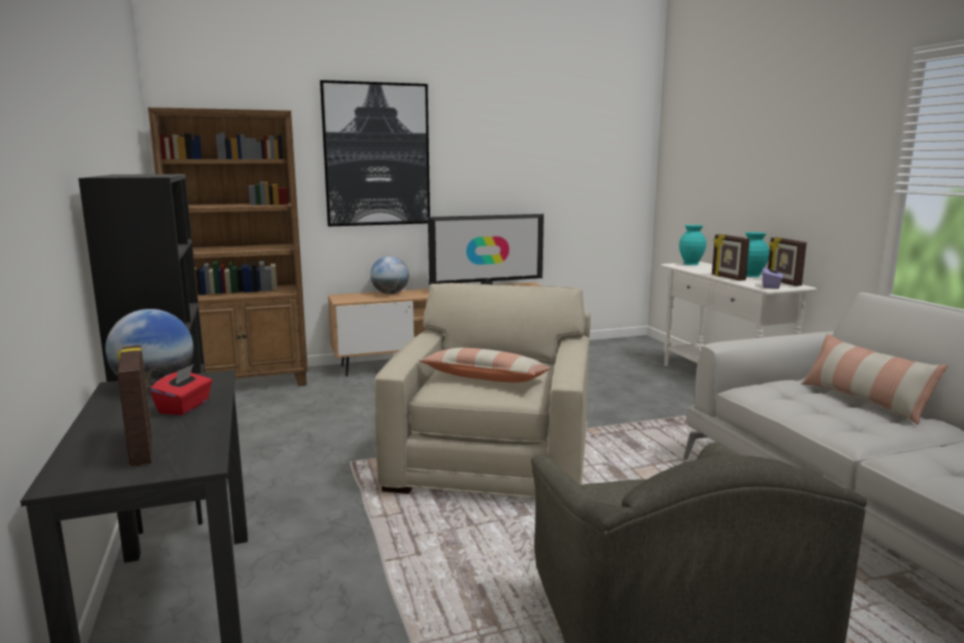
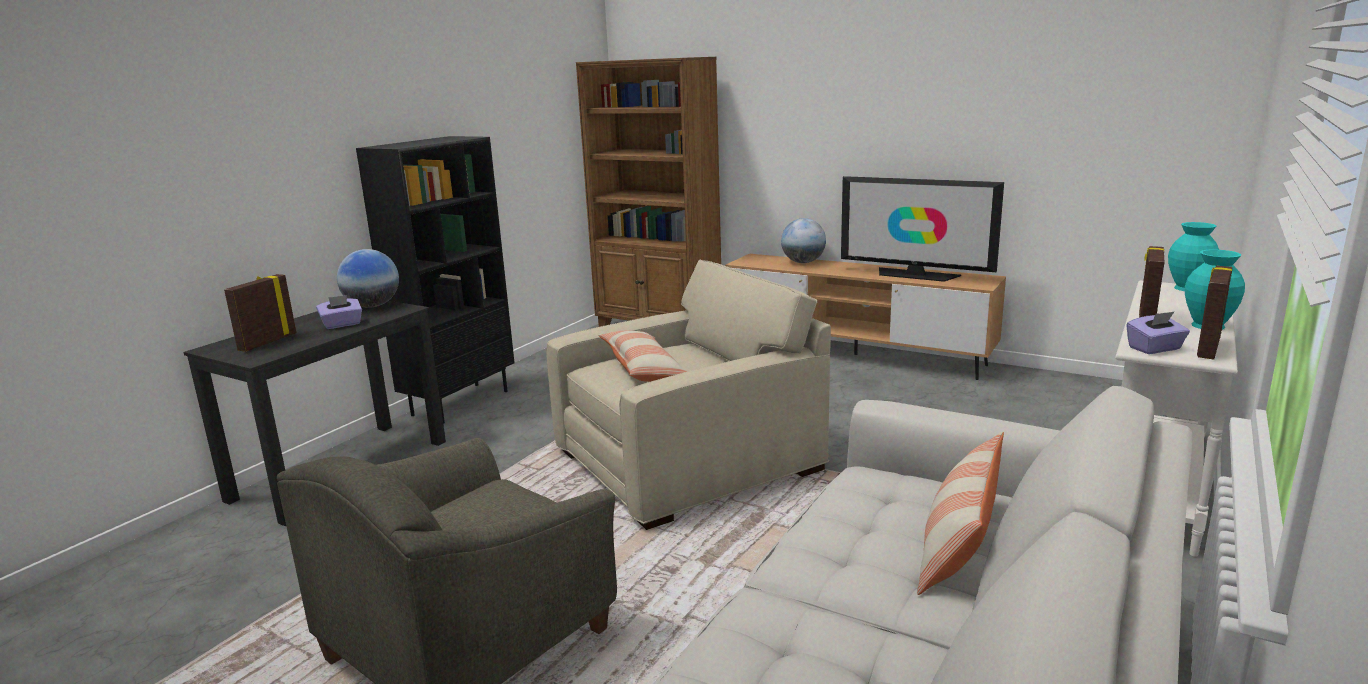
camera: 50 degrees right, 5 degrees up
red tissue box [150,365,212,415] -> purple tissue box [316,295,362,329]
picture [320,80,430,226] -> none

